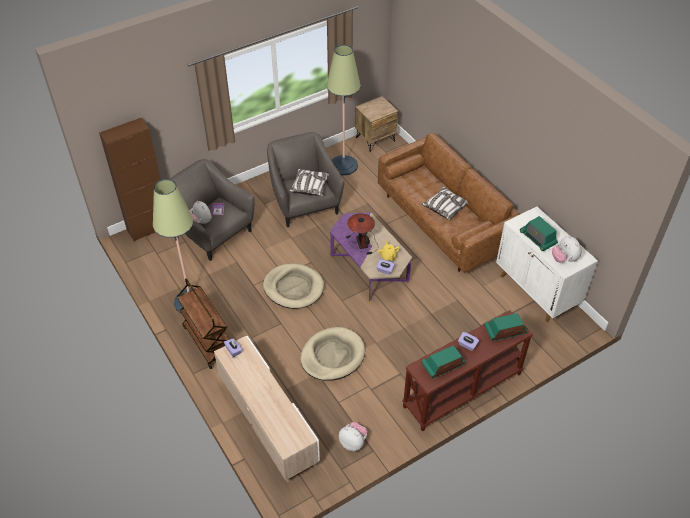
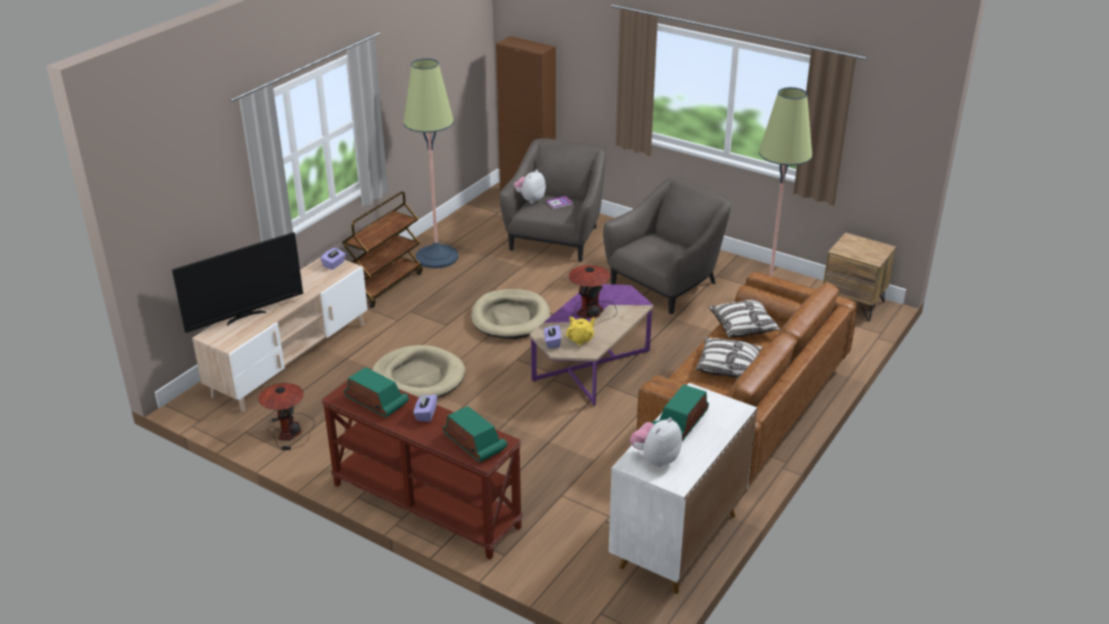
camera: 65 degrees right, 15 degrees down
pillow [289,169,329,196] -> pillow moved to [709,300,781,338]
plush toy [339,422,368,451] -> table lamp [258,383,315,450]
none -> television [172,232,303,333]

